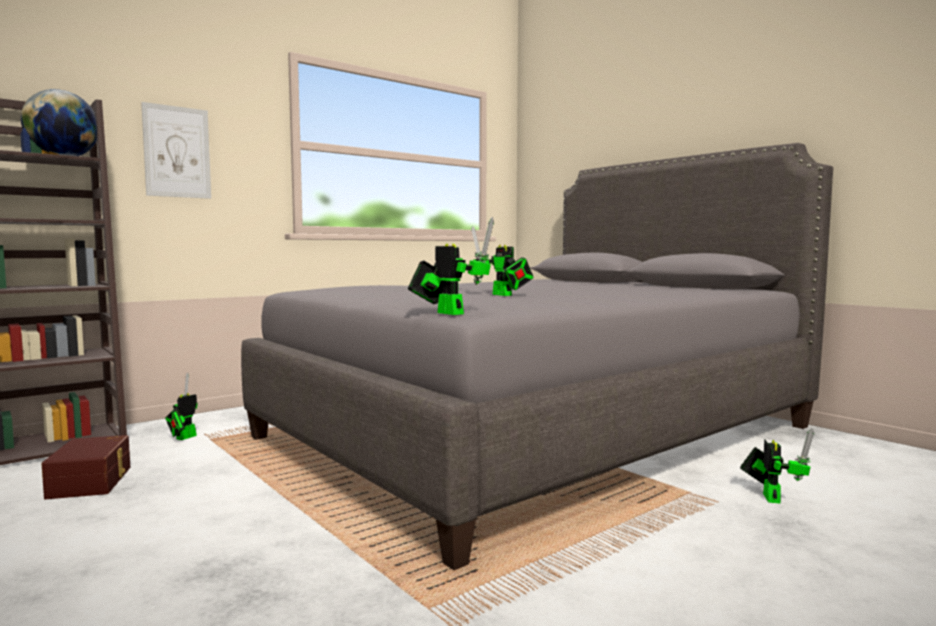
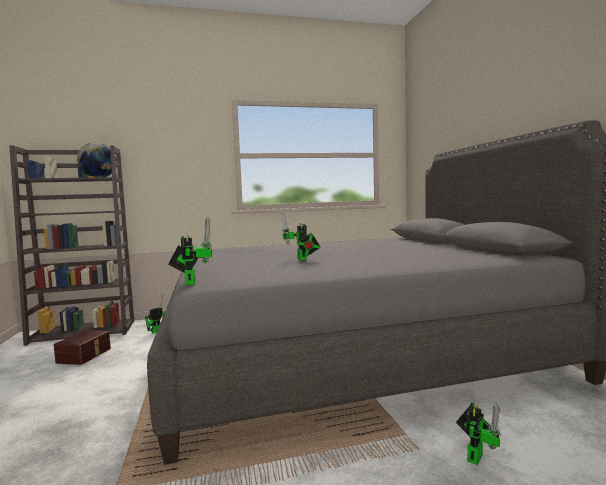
camera: 25 degrees right, 0 degrees up
picture [141,102,211,199] -> none

